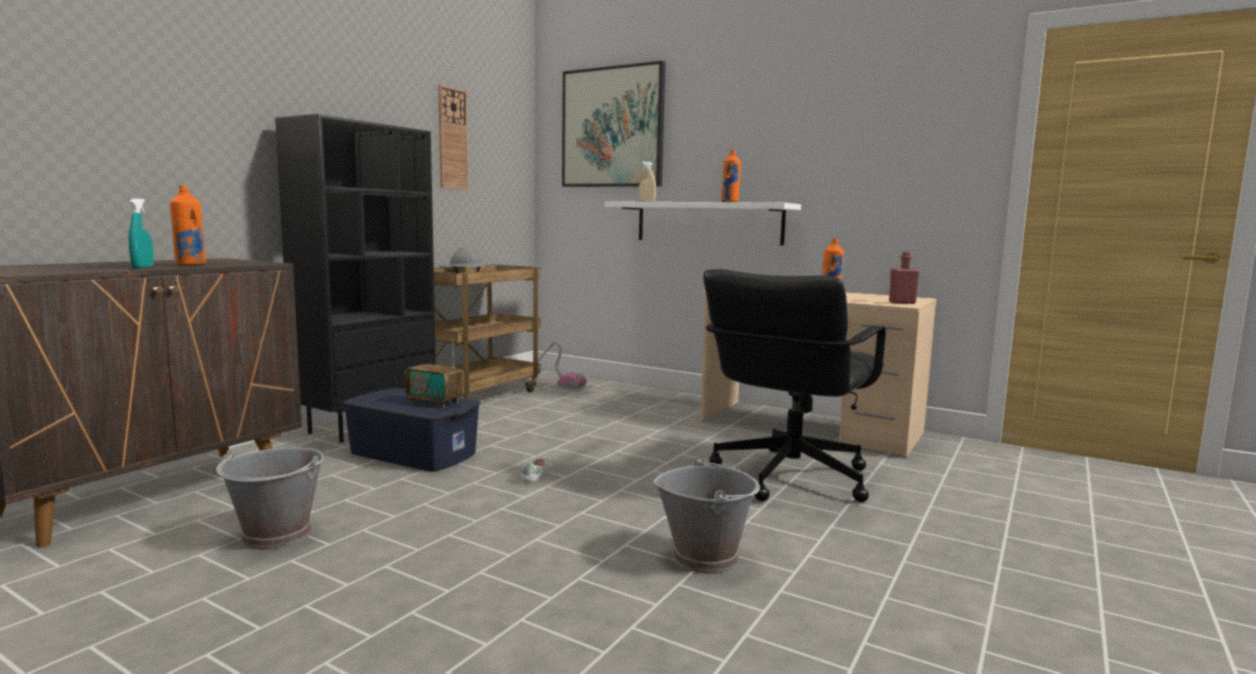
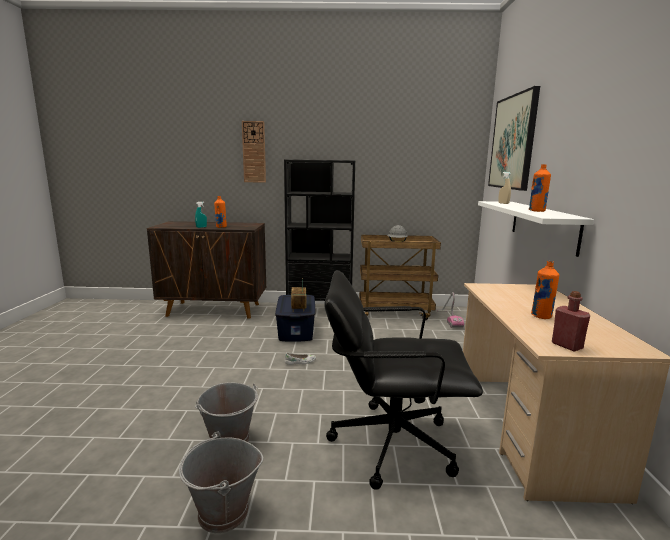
camera: 60 degrees right, 5 degrees up
grey bucket [216,448,324,550] -> grey bucket moved to [179,432,263,533]
wall clock [438,85,469,190] -> wall clock moved to [242,121,266,183]

